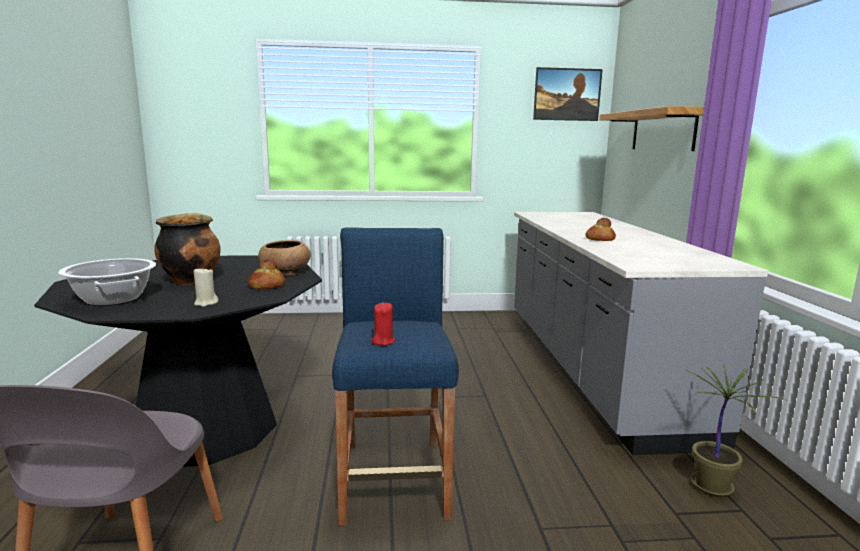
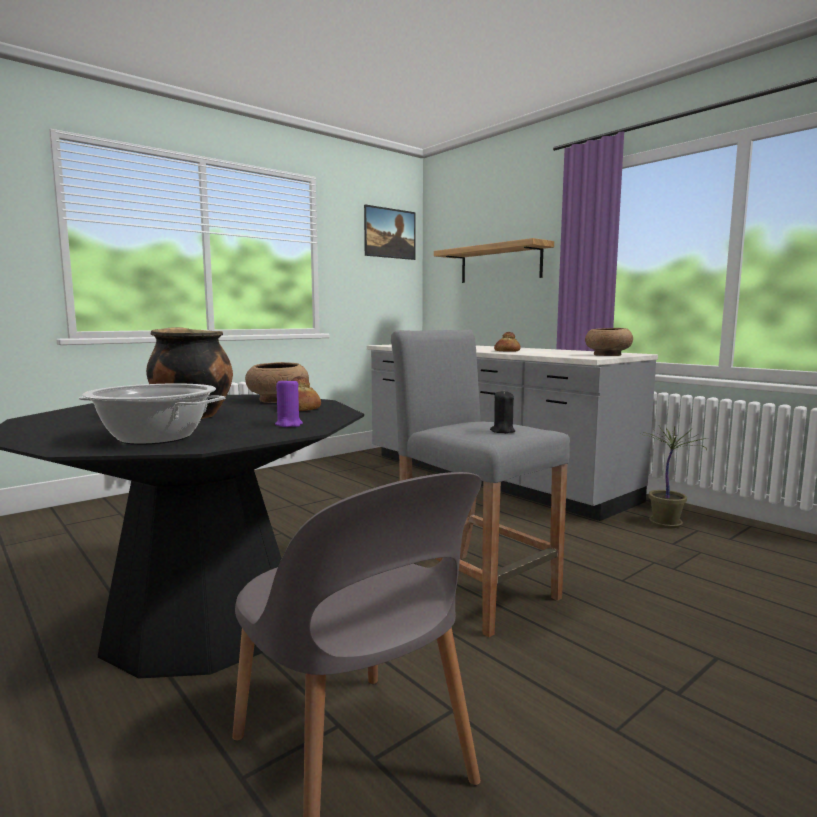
camera: 35 degrees left, 5 degrees down
beige candle [194,267,218,307] -> purple candle [275,377,303,427]
blue stool [332,227,459,525] -> grey stool [391,329,570,637]
red candle [371,303,395,346] -> black candle [490,391,515,433]
none -> brown bowl [585,328,633,356]

